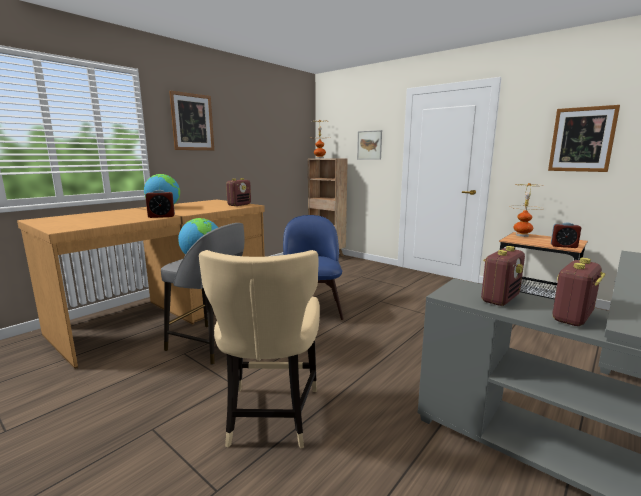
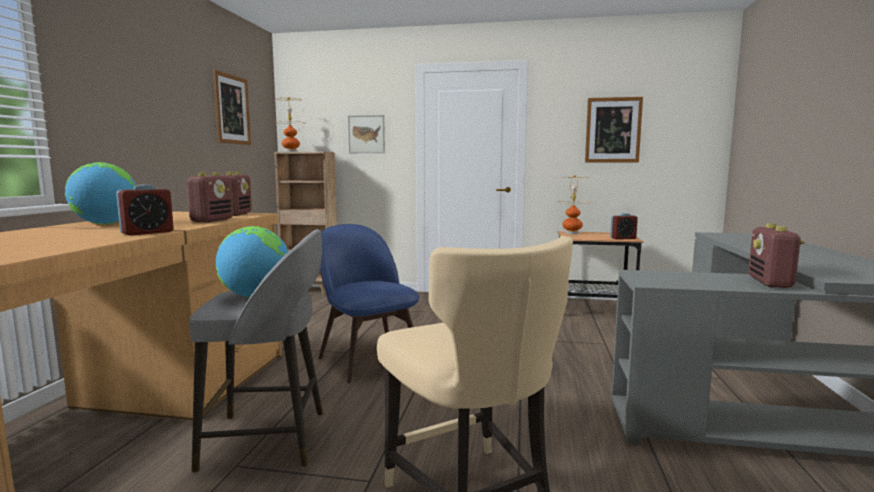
camera: 30 degrees left, 5 degrees down
picture [169,91,214,150] -> picture moved to [213,70,251,145]
radio [481,246,525,306] -> radio moved to [187,172,234,222]

